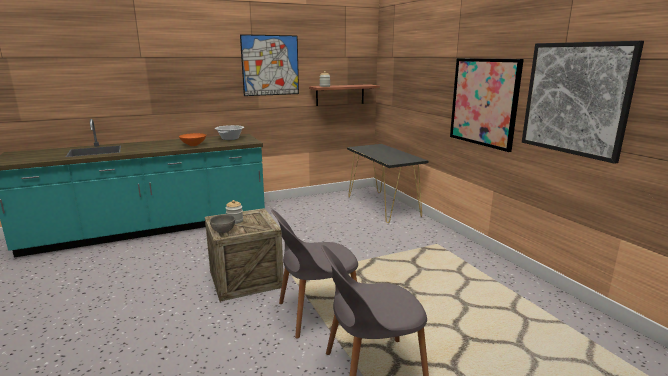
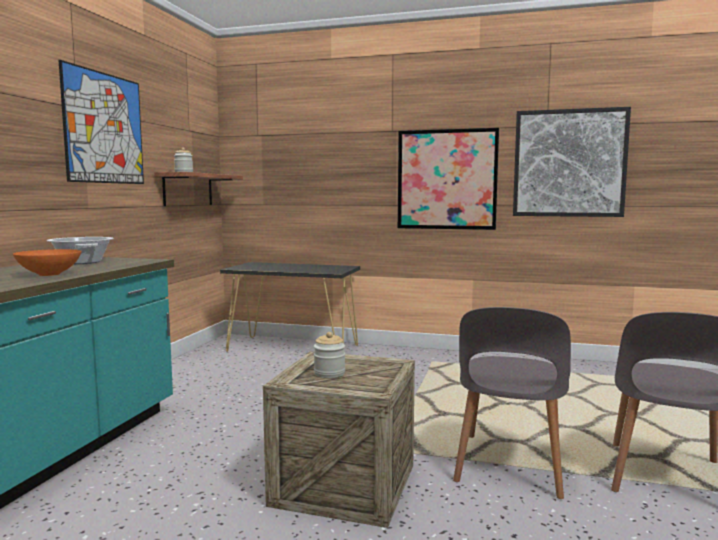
camera: 50 degrees left, 10 degrees down
grey bowl [210,215,235,233] -> none

